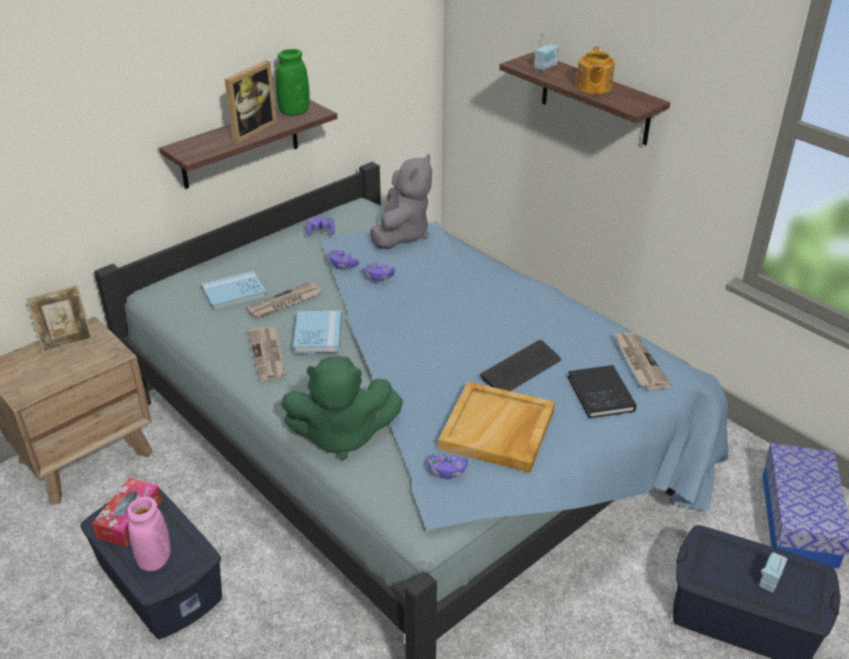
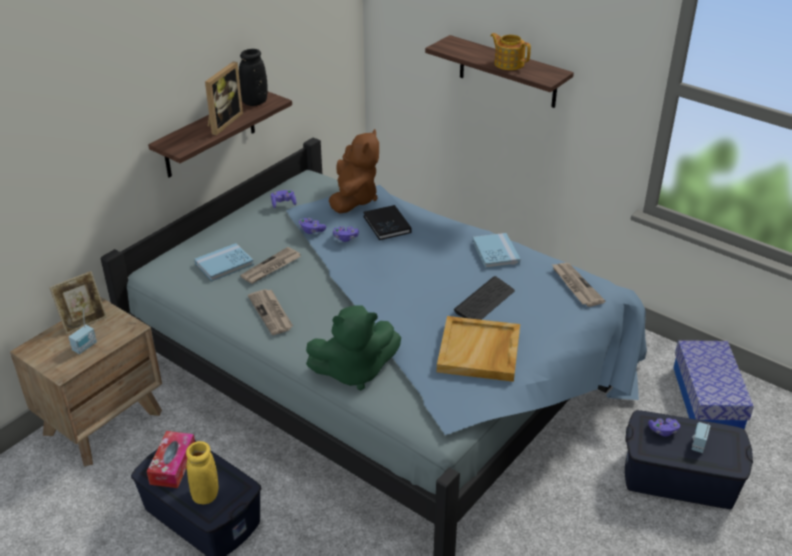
camera: 10 degrees left, 0 degrees up
pink vase [127,496,171,571] -> yellow vase [186,441,218,504]
green vase [276,49,310,116] -> black vase [239,49,268,106]
blue book [293,311,342,353] -> blue book moved to [473,233,520,269]
grey plush toy [370,154,432,249] -> brown plush toy [329,129,379,214]
purple game controller [428,453,468,479] -> purple game controller moved to [648,418,680,437]
radio [534,22,559,71] -> radio moved to [69,308,97,354]
black book [568,365,637,418] -> black book moved to [363,205,412,240]
teapot [576,47,615,94] -> teapot turned 135 degrees clockwise [490,33,531,70]

